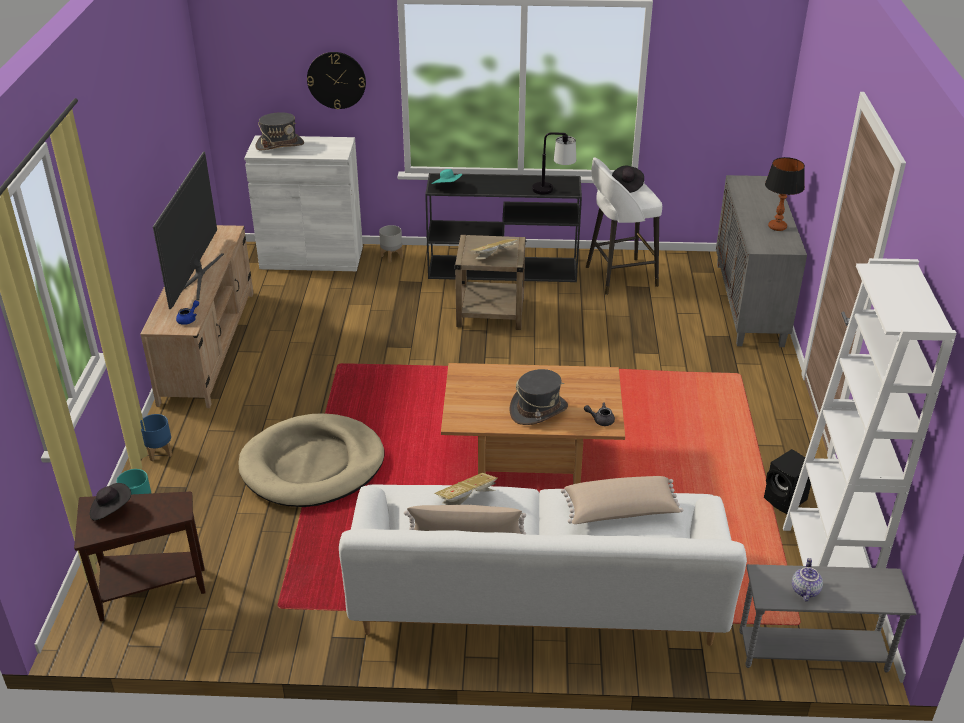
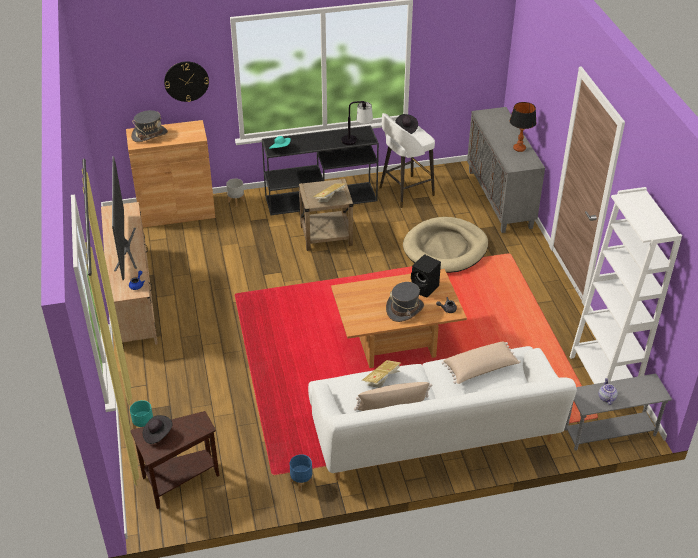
camera: 15 degrees left, 5 degrees up
blue planter [140,414,172,461] -> blue planter moved to [290,454,313,491]
beige dog bed [238,413,385,507] -> beige dog bed moved to [403,217,488,273]
white cabinet [244,135,363,271] -> brown cabinet [126,120,215,228]
black speaker [764,449,811,514] -> black speaker moved to [411,254,441,298]

